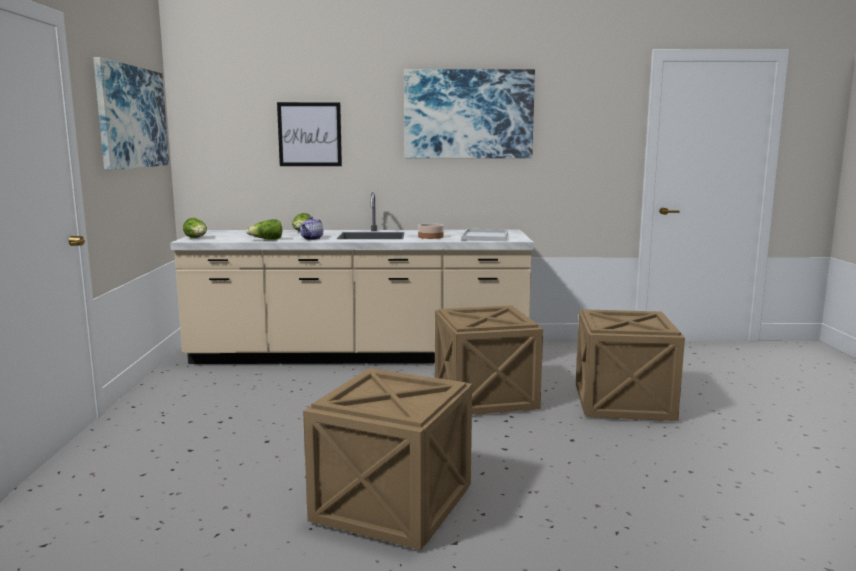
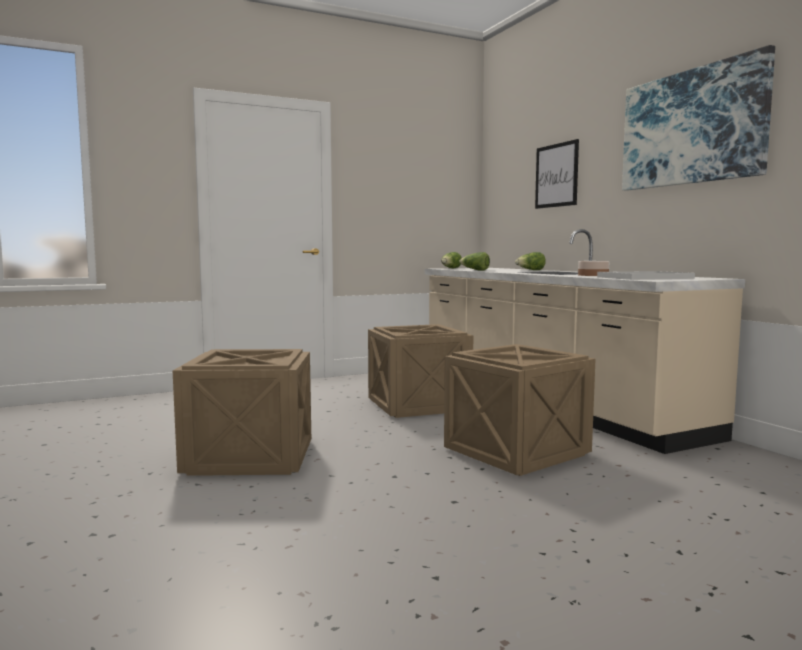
camera: 65 degrees right, 5 degrees down
picture [93,57,169,170] -> none
teapot [300,216,323,240] -> none
crate [576,309,685,421] -> crate moved to [368,324,473,418]

